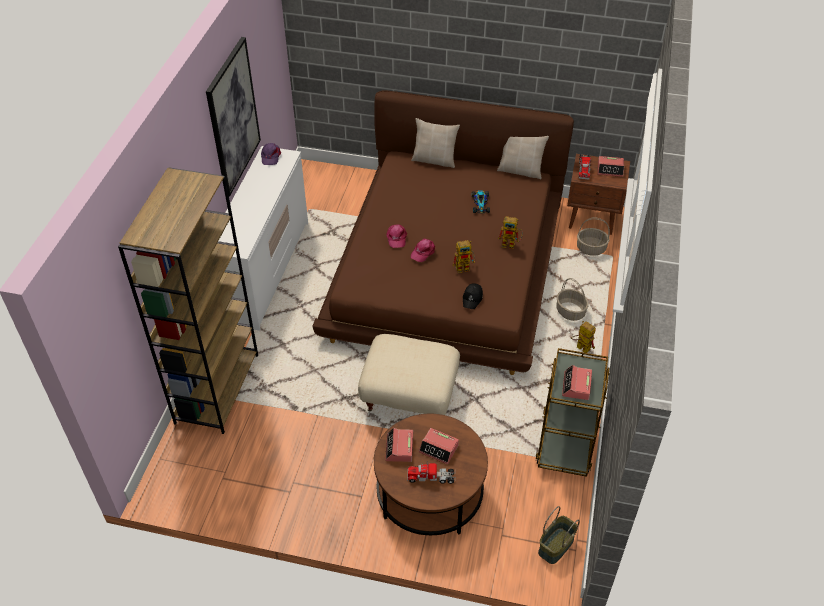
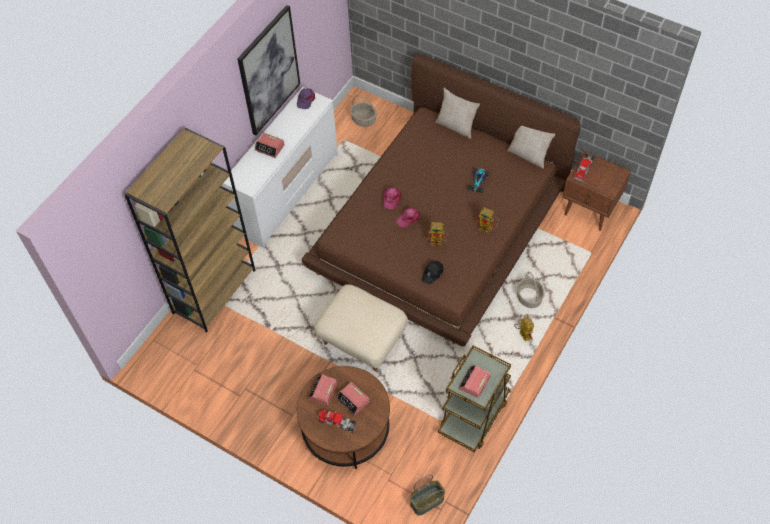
camera: 20 degrees right, 10 degrees up
basket [577,217,610,256] -> basket moved to [350,95,377,127]
alarm clock [598,156,625,177] -> alarm clock moved to [255,133,285,158]

